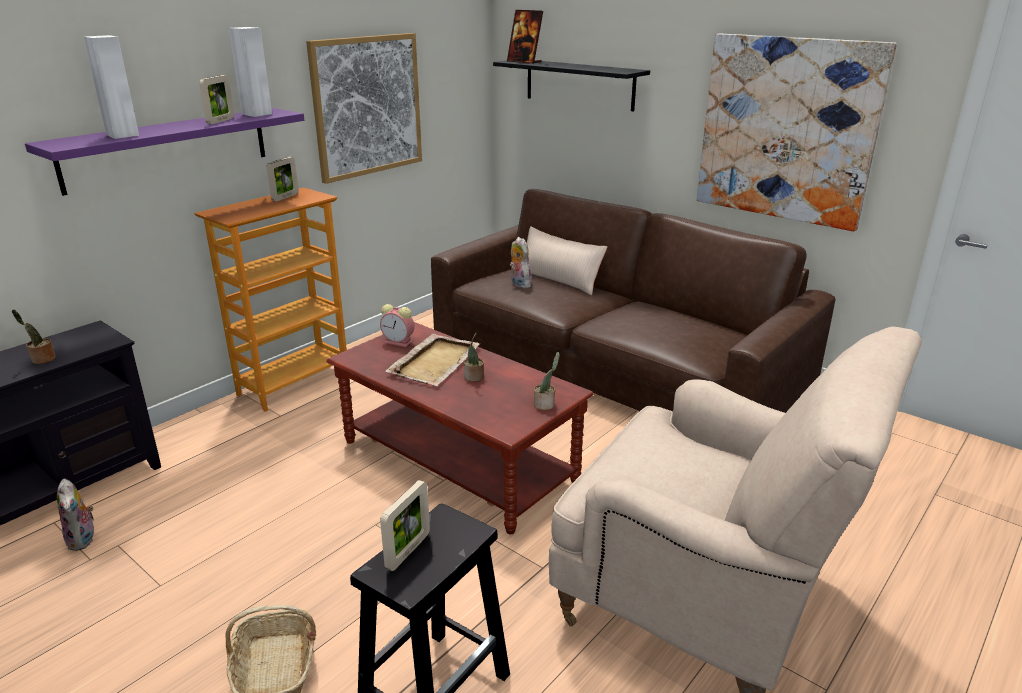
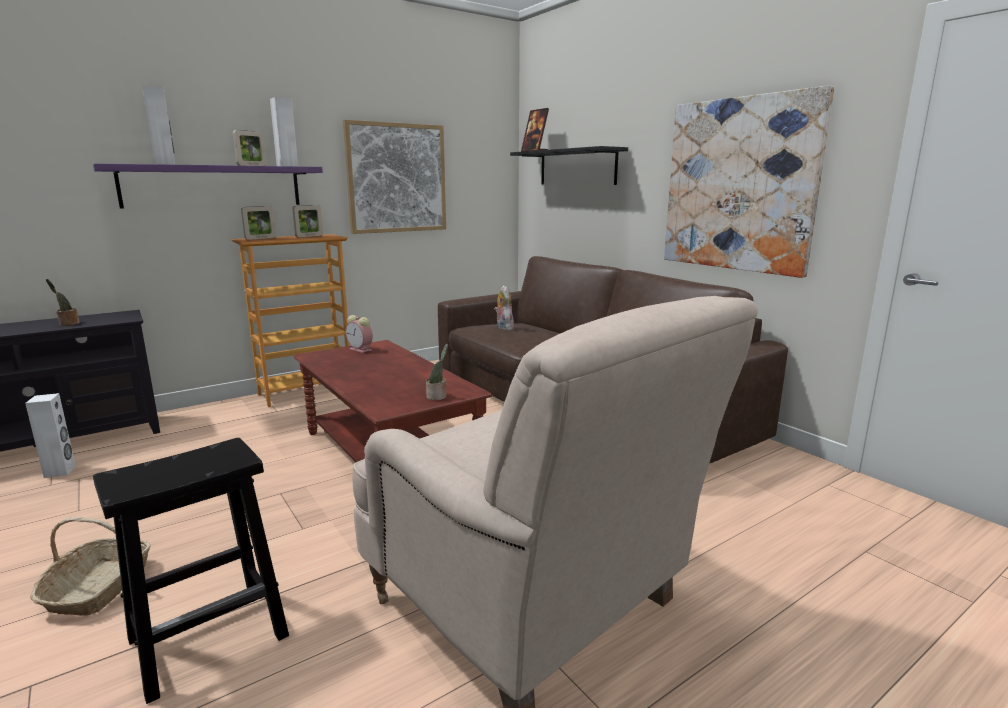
camera: 15 degrees right, 10 degrees down
plush toy [57,478,94,551] -> white speaker [25,393,76,478]
picture frame [380,480,430,571] -> picture frame moved to [241,206,276,240]
beige tray [385,333,480,386] -> none
potted plant [464,333,484,382] -> none
beige pillow [527,226,608,295] -> none

